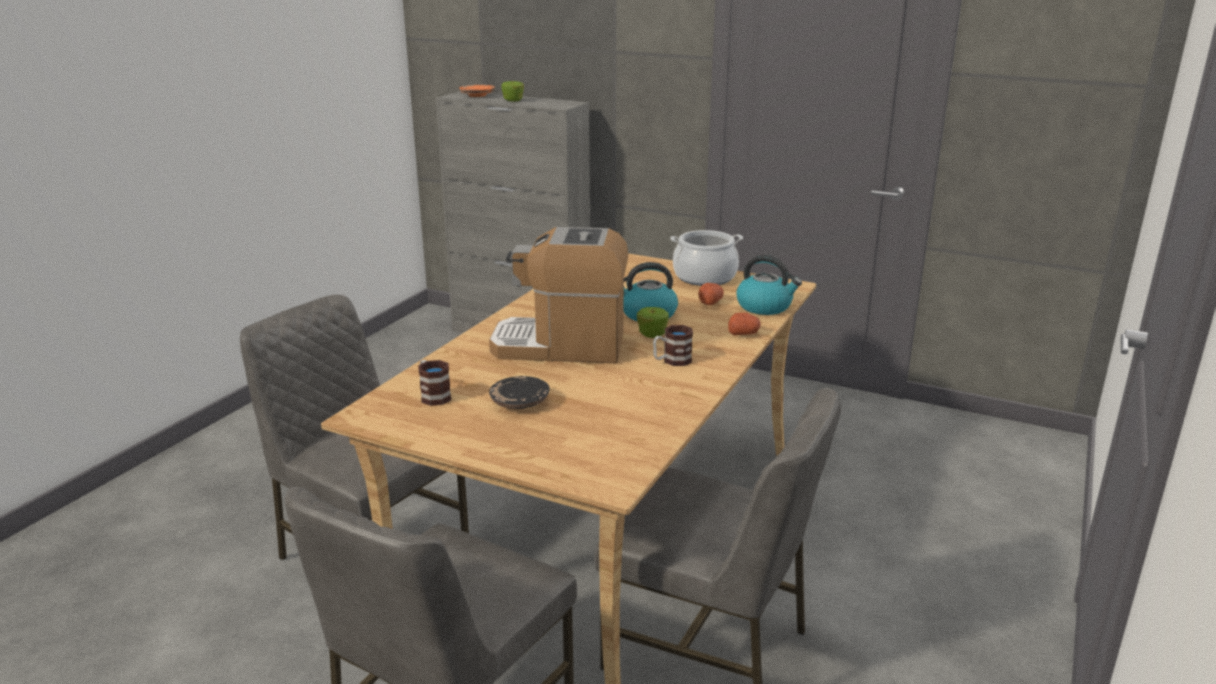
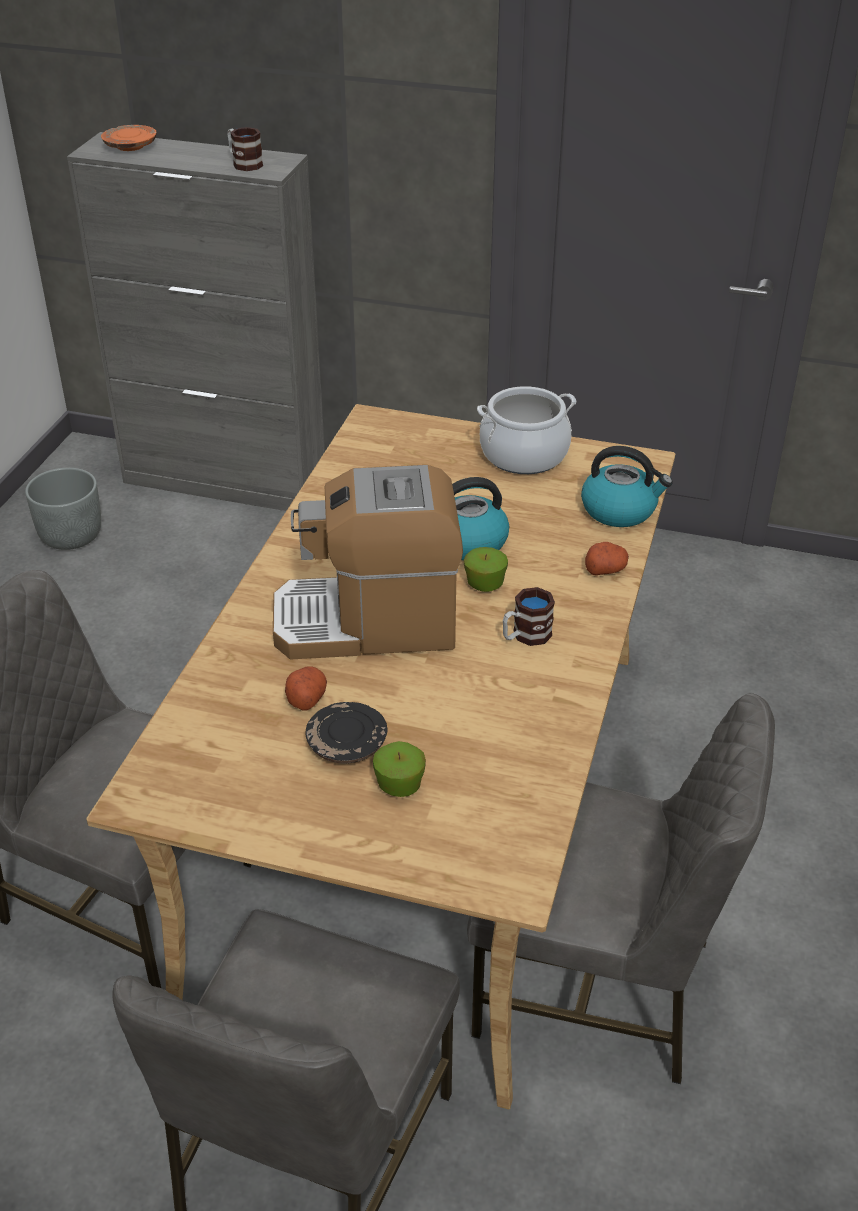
camera: 10 degrees left, 15 degrees up
mug [418,360,451,406] -> mug moved to [228,127,263,171]
apple [501,80,524,101] -> apple moved to [373,741,426,797]
potato [698,283,724,305] -> potato moved to [285,666,327,711]
none -> grey planter [25,468,101,550]

